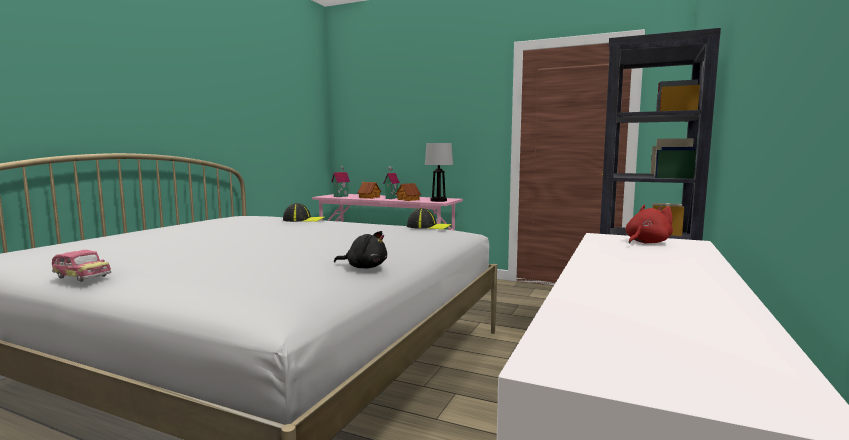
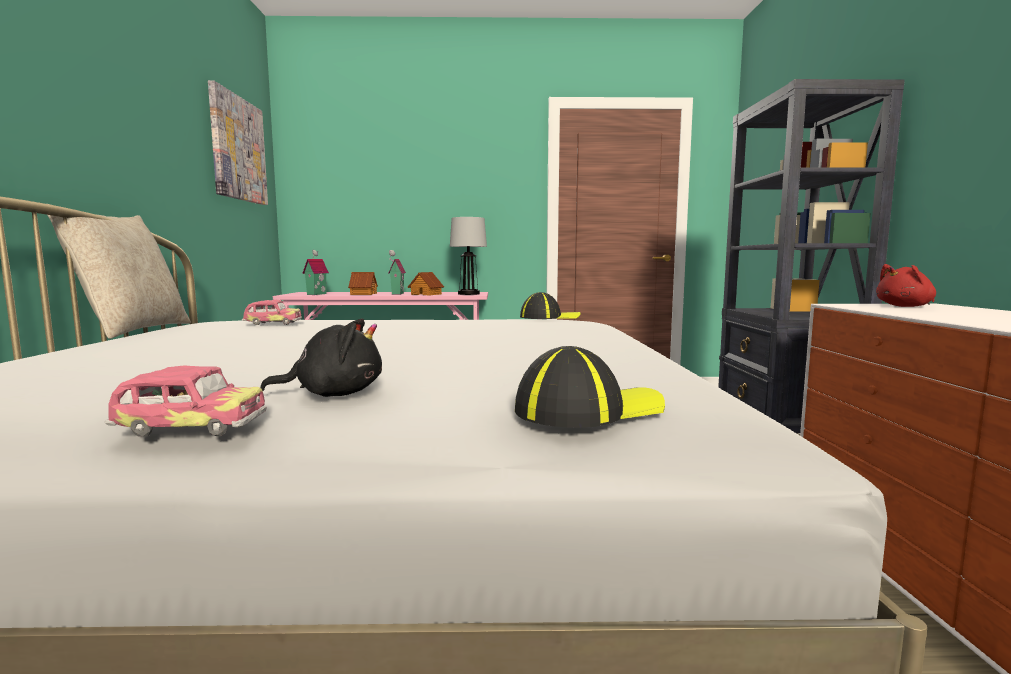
camera: 25 degrees left, 0 degrees up
cap [283,203,325,222] -> cap moved to [515,346,665,428]
black plush toy [334,231,387,269] -> black plush toy moved to [260,318,382,397]
red plush toy [626,205,673,244] -> red plush toy turned 135 degrees counterclockwise [876,264,936,307]
none -> beige pillow [47,215,191,339]
none -> picture [208,80,268,205]
none -> toy car [242,300,302,325]

